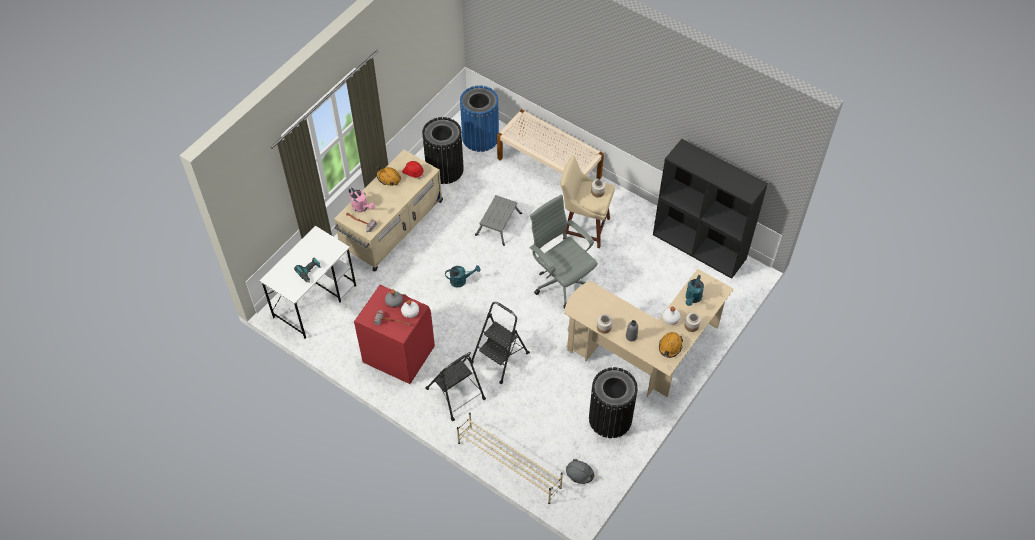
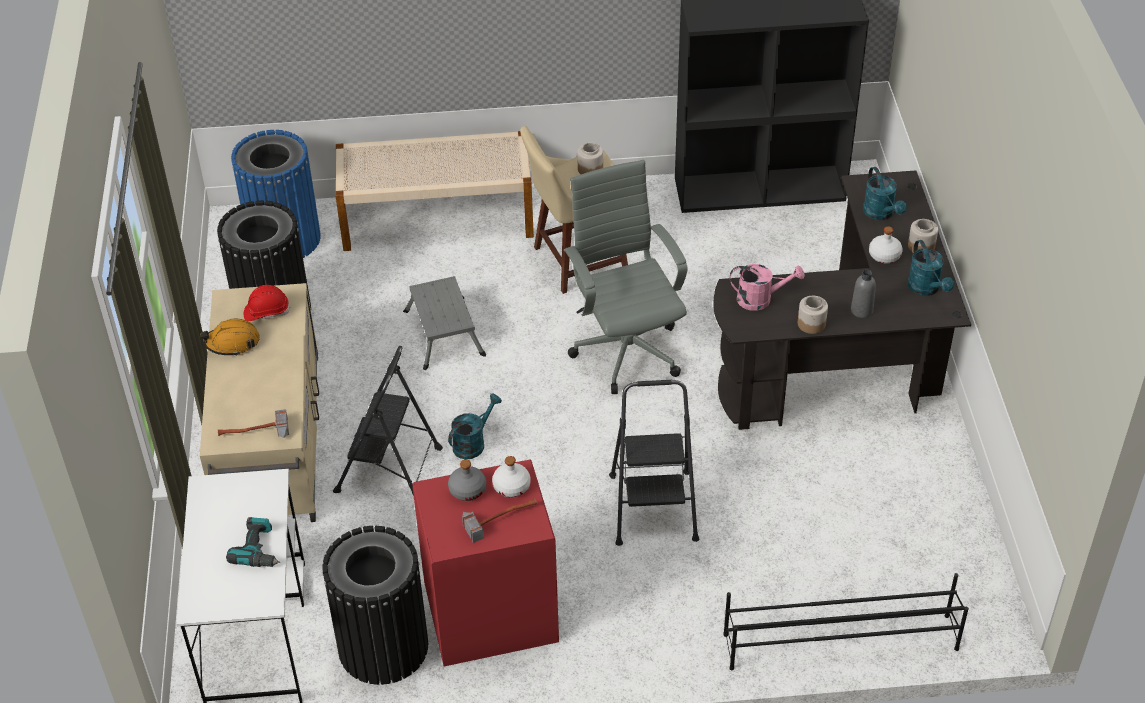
camera: 40 degrees left, 10 degrees down
pink watering can [349,188,375,212] -> pink watering can moved to [730,264,805,311]
black step ladder [425,352,486,421] -> black step ladder moved to [333,346,443,496]
beige shoe rack [457,412,563,504] -> black shoe rack [723,573,969,670]
grey office chair [529,194,598,309] -> grey office chair turned 60 degrees clockwise [564,160,688,394]
beige desk [564,269,734,397] -> black desk [713,170,971,430]
grey hard hat [566,459,595,484] -> none
black trash can [589,367,638,438] -> black trash can moved to [322,526,429,685]
orange hard hat [659,332,683,358] -> turquoise watering can [908,240,954,296]

